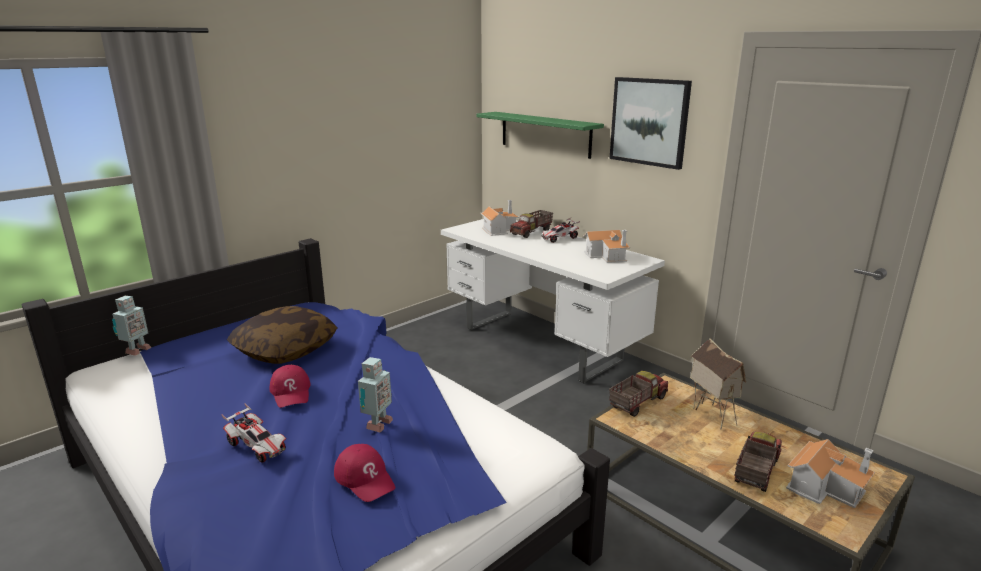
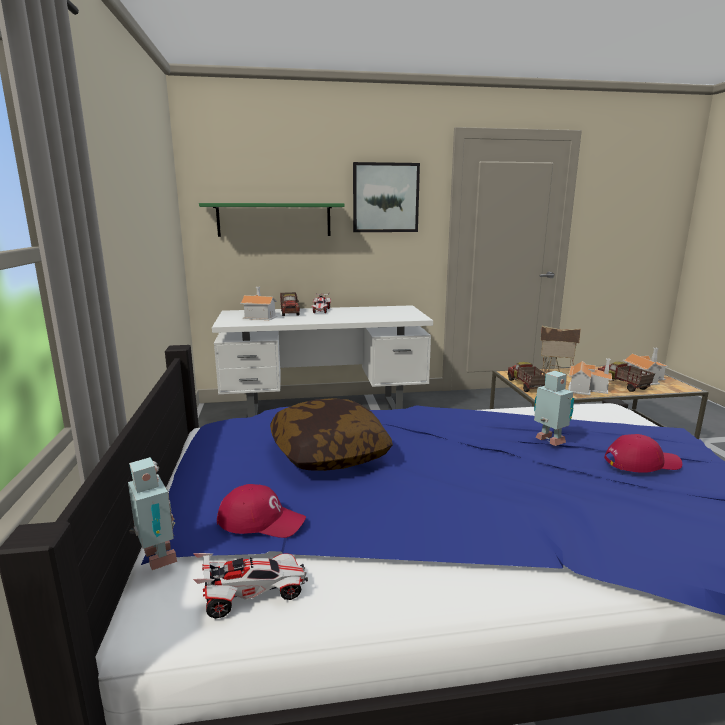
camera: 55 degrees left, 5 degrees down
toy car [221,403,286,463] -> toy car moved to [193,553,308,619]
red cap [270,365,311,408] -> red cap moved to [217,484,306,538]
toy house [583,230,630,263] -> toy house moved to [568,358,612,395]

